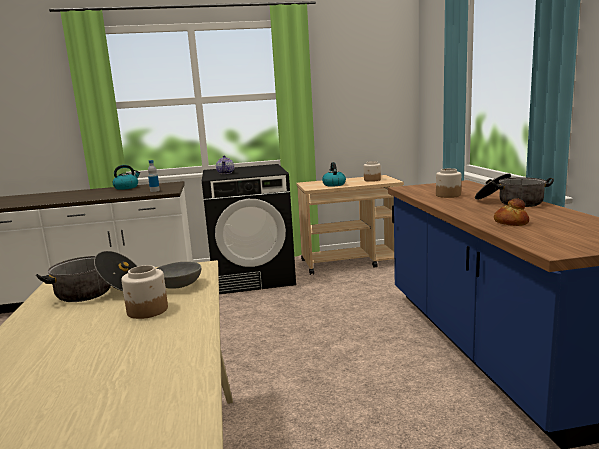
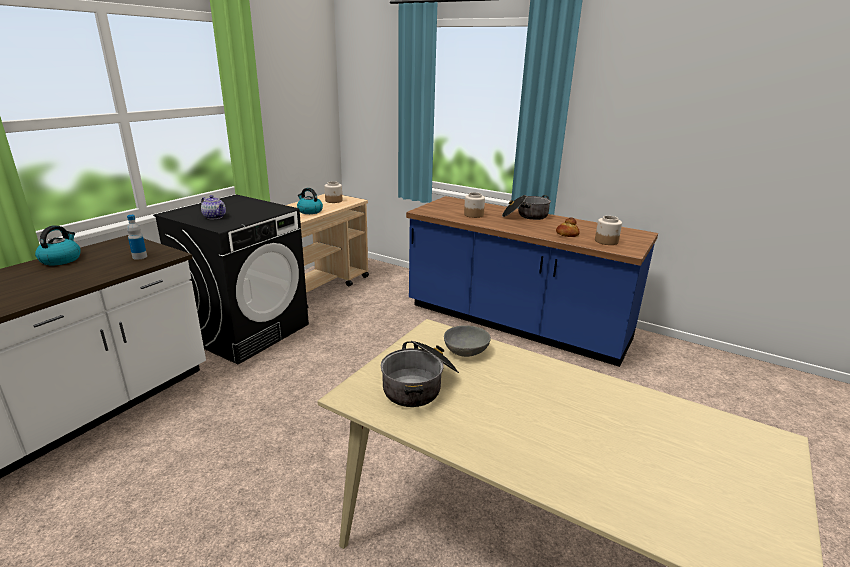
camera: 50 degrees left, 10 degrees up
jar [121,265,168,319] -> jar moved to [595,216,622,245]

